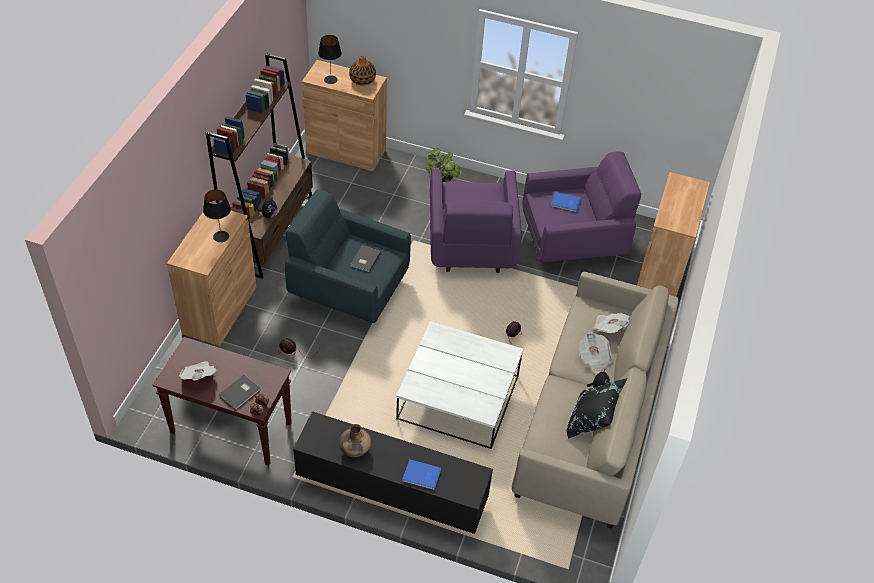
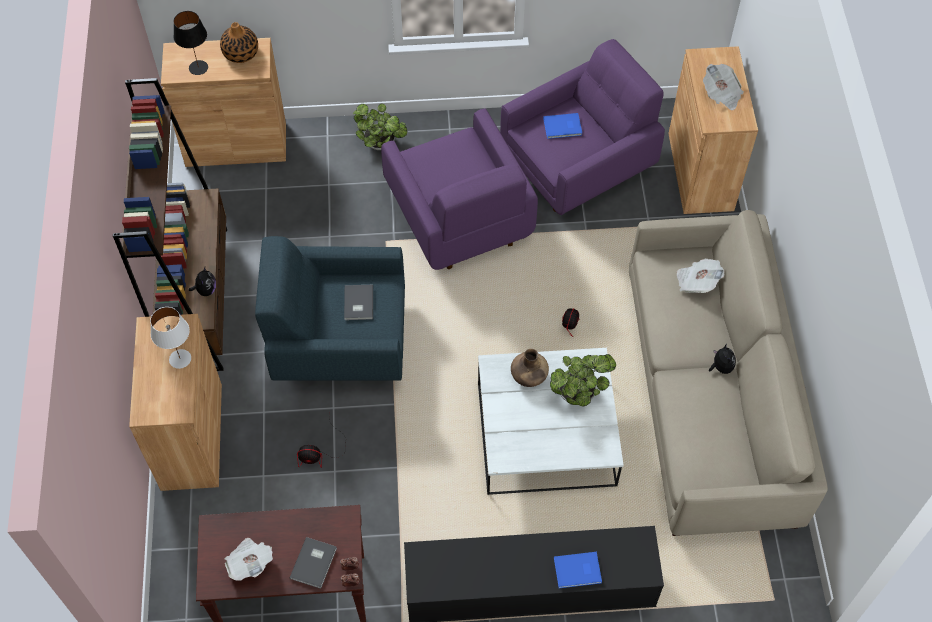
camera: 20 degrees left, 10 degrees up
black table lamp [203,190,231,242] -> white table lamp [150,307,191,369]
brown vase [339,424,371,457] -> brown vase moved to [511,349,549,387]
black pillow [567,378,627,439] -> none
newspaper [579,332,612,373] -> newspaper moved to [703,64,744,110]
none -> potted plant [550,354,616,407]

